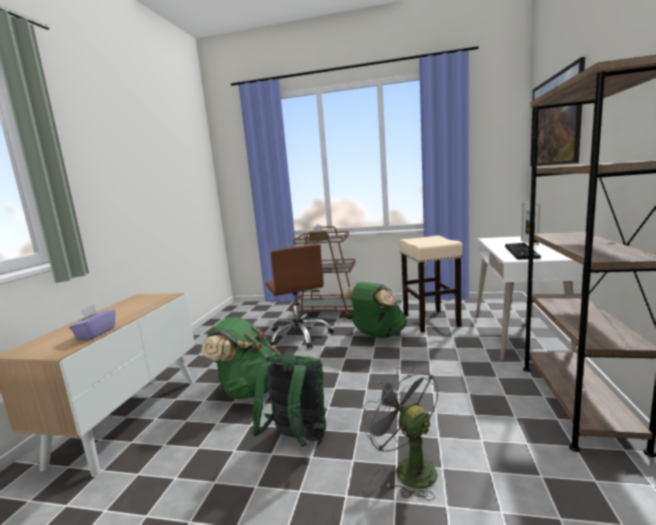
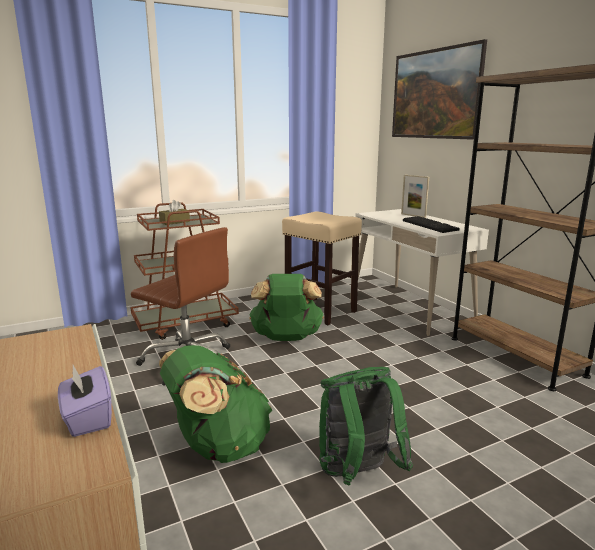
camera: 40 degrees left, 5 degrees up
grey fan [362,366,438,501] -> none

